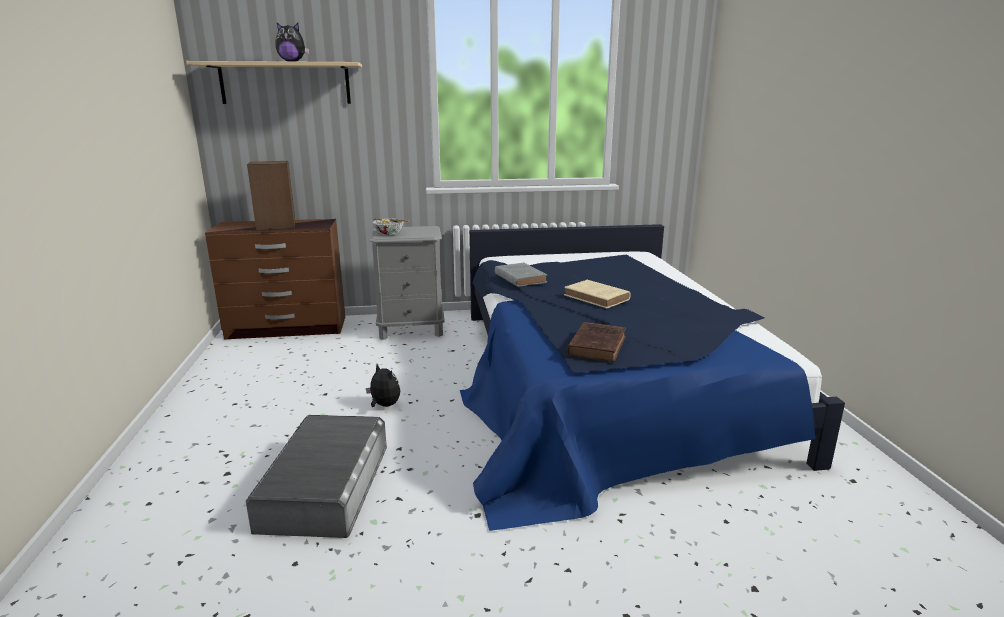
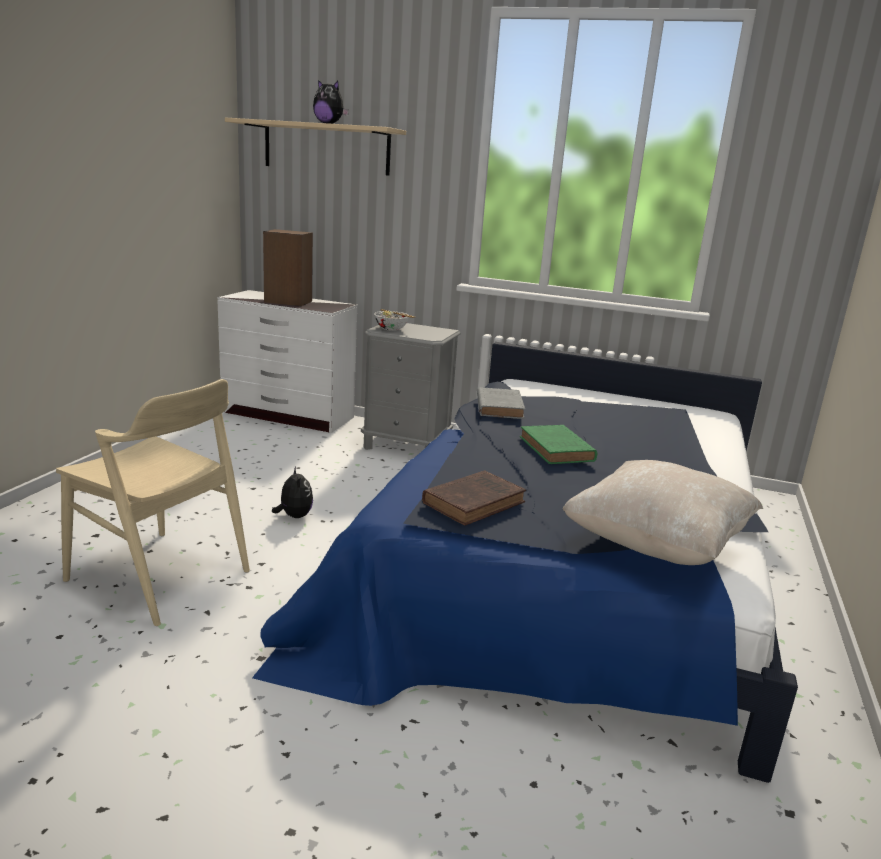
camera: 25 degrees right, 0 degrees up
brown dresser [205,219,345,339] -> white dresser [217,290,357,433]
grey storage box [246,415,387,538] -> beige chair [56,379,250,626]
beige book [564,280,631,308] -> green book [520,425,597,464]
none -> beige pillow [562,460,763,565]

